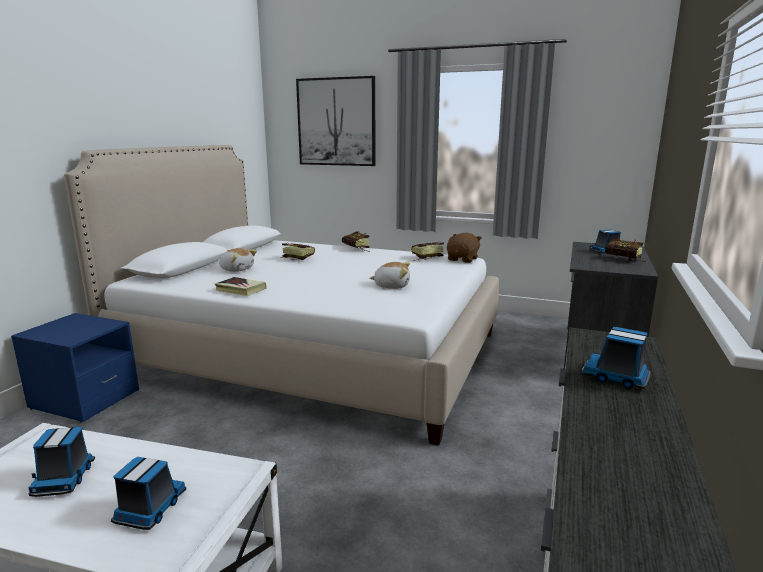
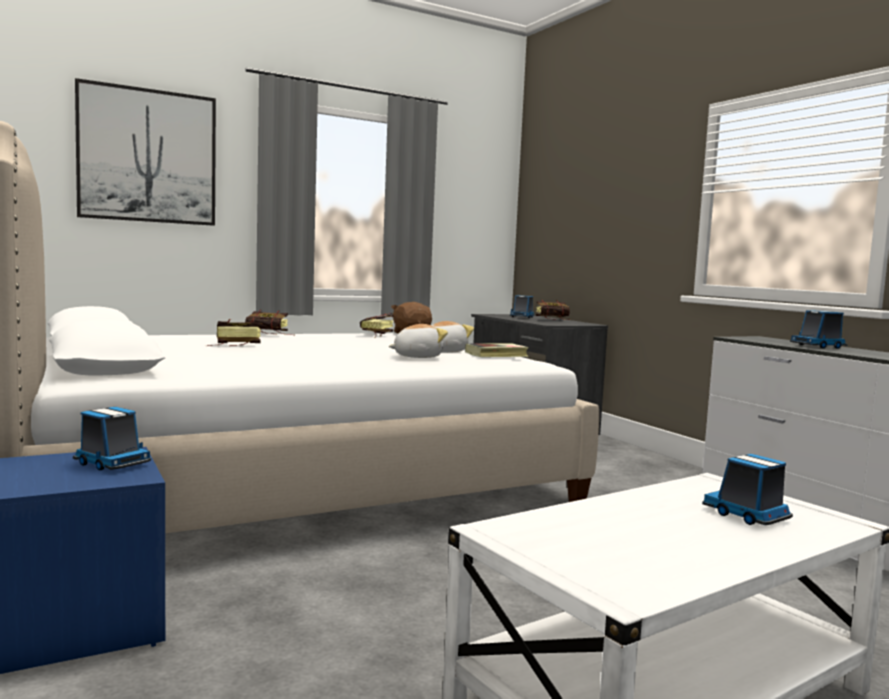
camera: 50 degrees left, 10 degrees down
toy truck [29,427,95,497] -> toy truck moved to [73,407,151,470]
book [215,277,267,296] -> book moved to [465,344,529,357]
plush toy [219,248,257,272] -> plush toy moved to [388,324,448,358]

